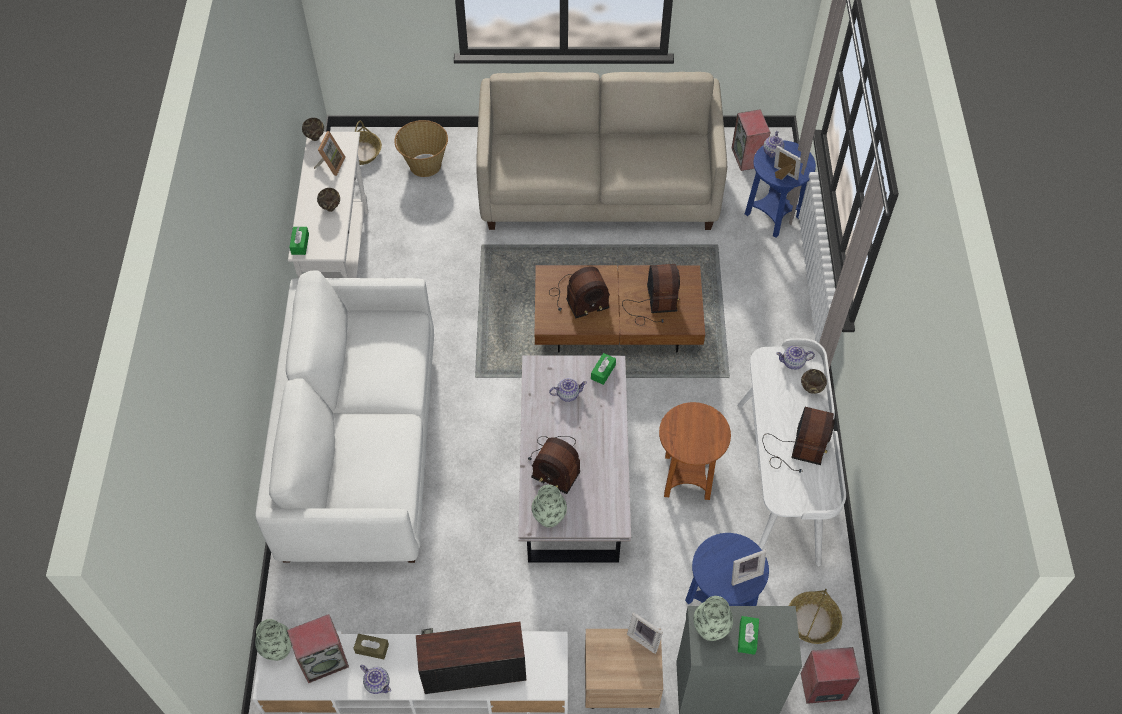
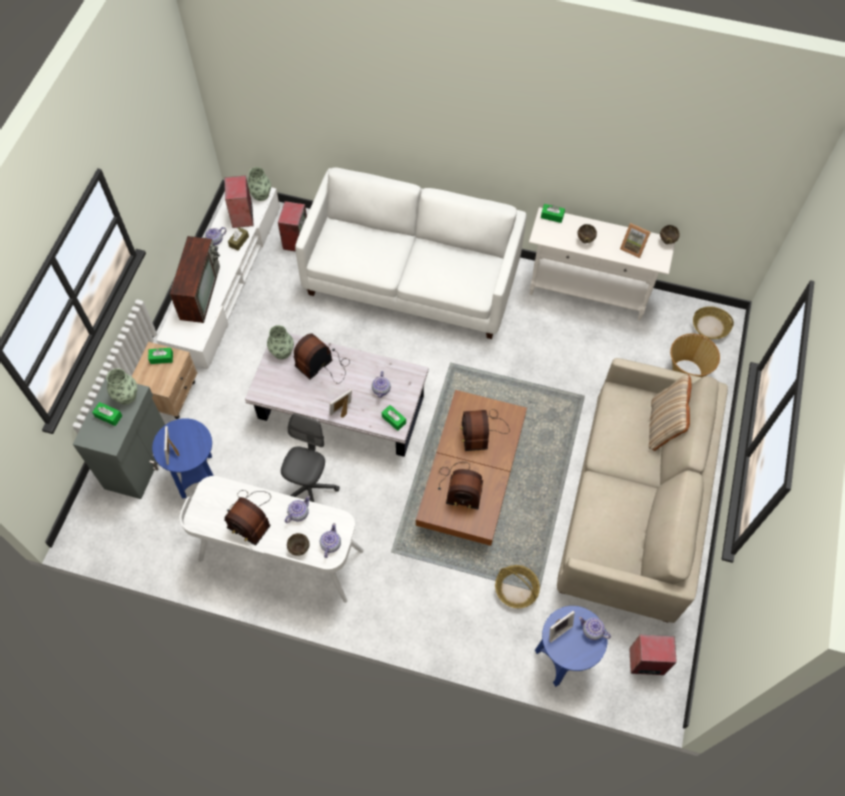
camera: 105 degrees right, 5 degrees up
picture frame [627,612,663,654] -> picture frame moved to [329,389,352,418]
brown side table [659,402,731,500] -> grey office chair [281,413,339,502]
basket [789,589,842,644] -> basket moved to [495,565,540,608]
speaker [801,647,860,704] -> speaker moved to [278,201,307,252]
none -> green tissue box [148,348,173,364]
none -> teapot [285,496,310,523]
none -> beige pillow [649,374,692,451]

